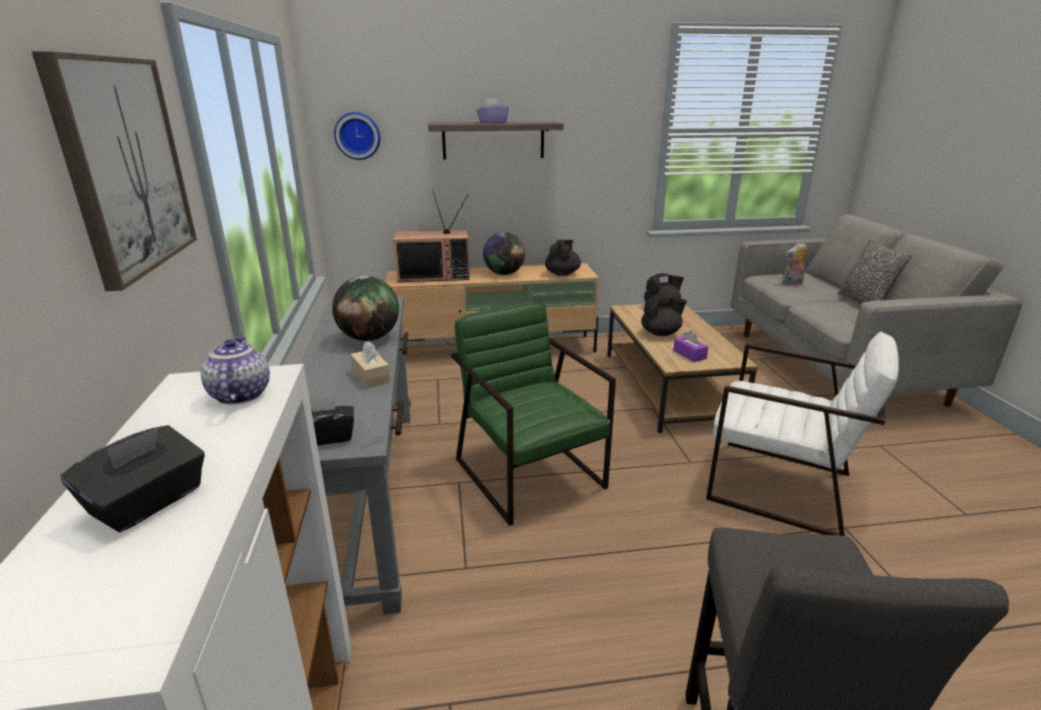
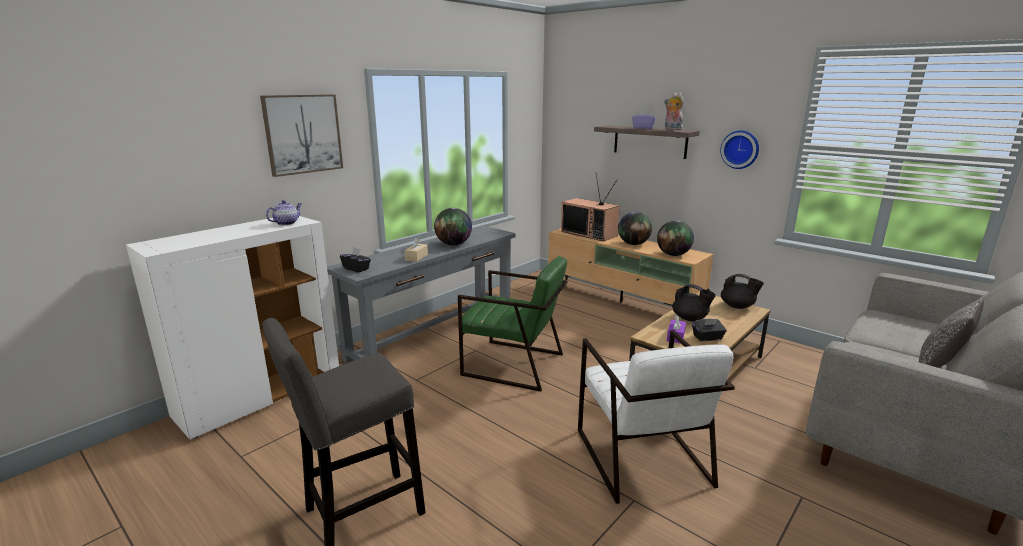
camera: 50 degrees right, 5 degrees down
black tissue box [61,425,205,532] -> black tissue box moved to [692,319,727,341]
wall clock [334,112,380,160] -> wall clock moved to [720,130,759,169]
green armchair [451,303,616,526] -> green armchair turned 90 degrees clockwise [458,256,568,392]
black teapot [545,240,581,276] -> globe [657,221,694,256]
plush toy [782,243,807,286] -> plush toy moved to [664,92,684,130]

